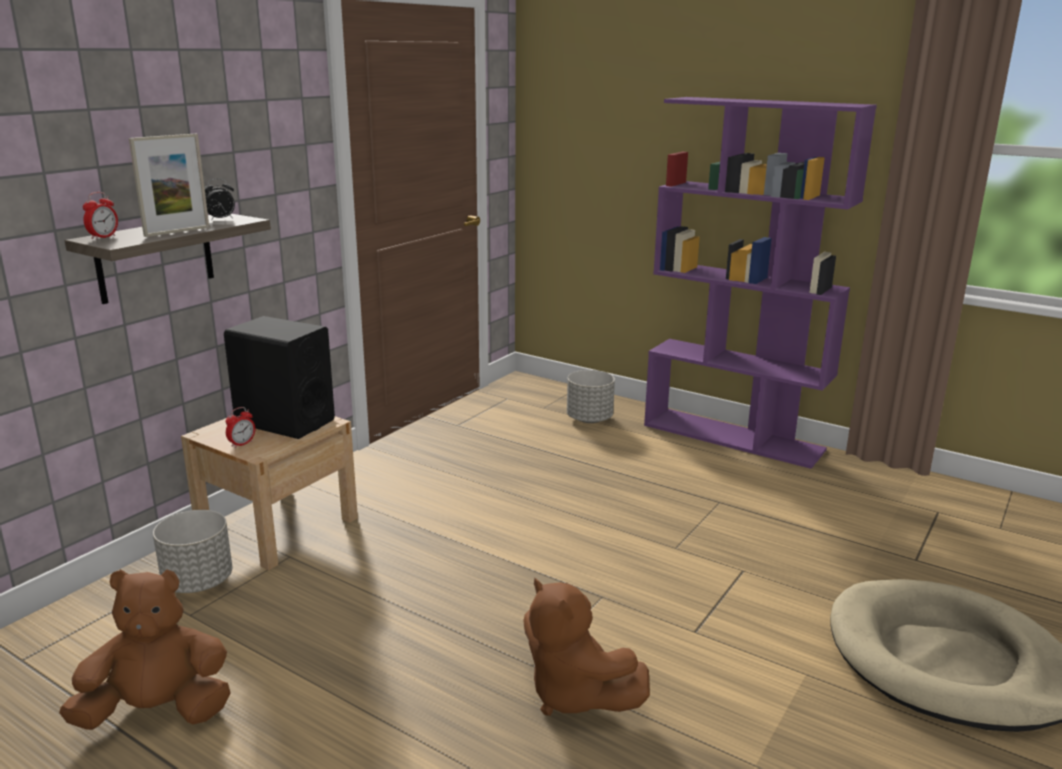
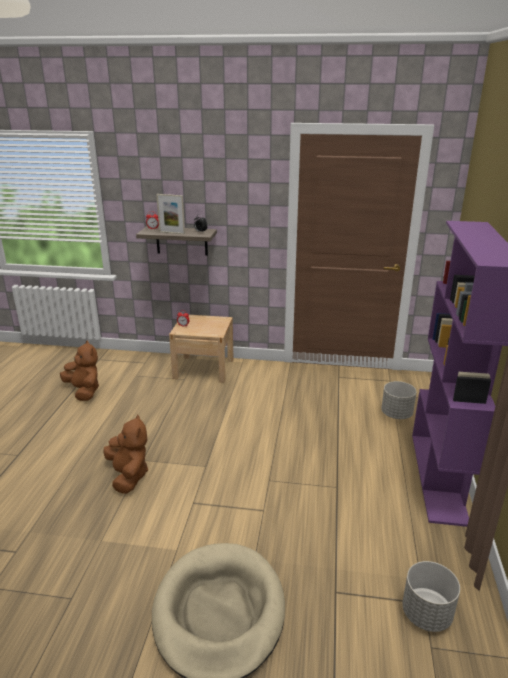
camera: 65 degrees right, 5 degrees up
grey planter [153,510,232,593] -> grey planter moved to [402,561,460,632]
black speaker [224,316,335,439] -> none
brown plush toy [523,578,650,716] -> brown plush toy turned 135 degrees clockwise [103,415,148,494]

